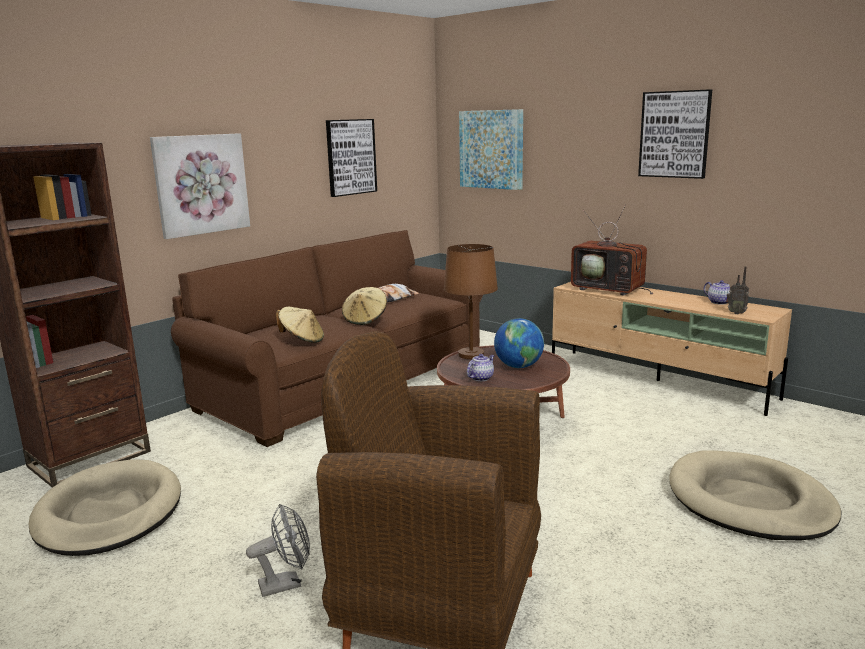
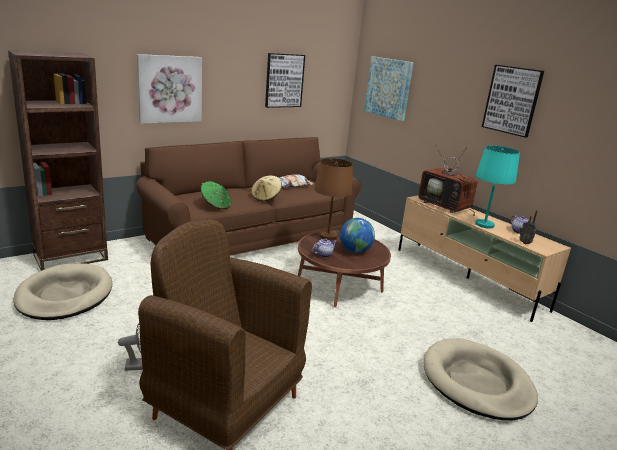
camera: 10 degrees right, 5 degrees up
beige hat [276,307,324,343] -> green hat [201,181,231,209]
none -> turquoise table lamp [475,146,520,229]

